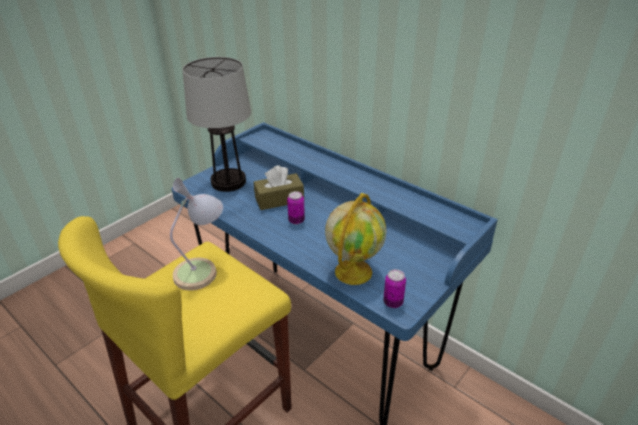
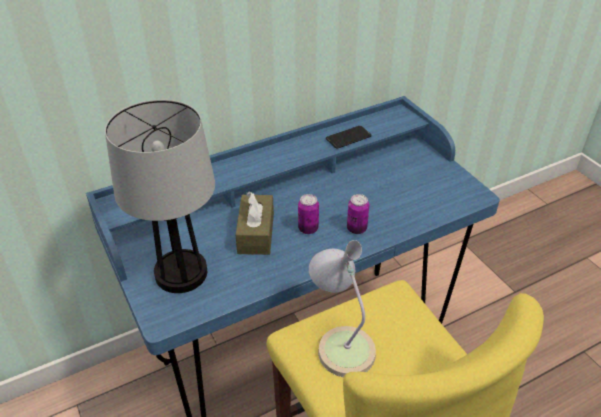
camera: 70 degrees left, 5 degrees up
globe [325,193,386,285] -> none
can [383,269,406,308] -> can moved to [347,194,369,234]
none -> phone [326,126,372,149]

